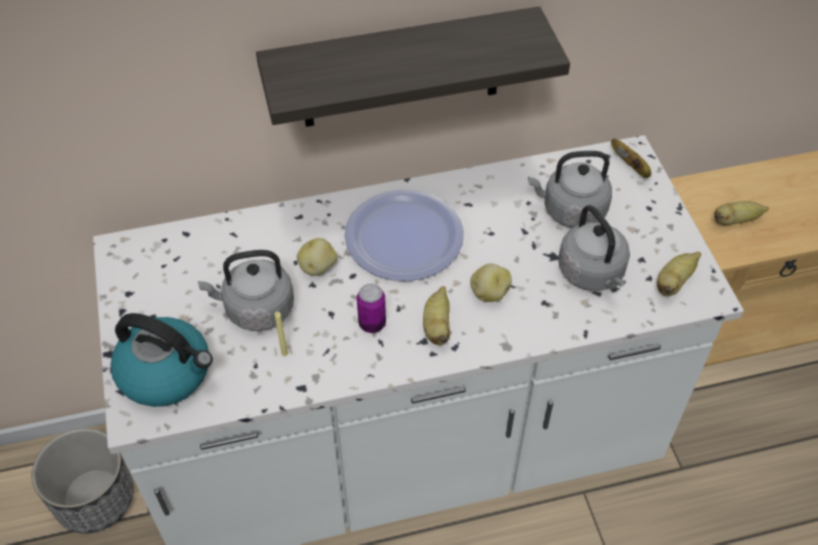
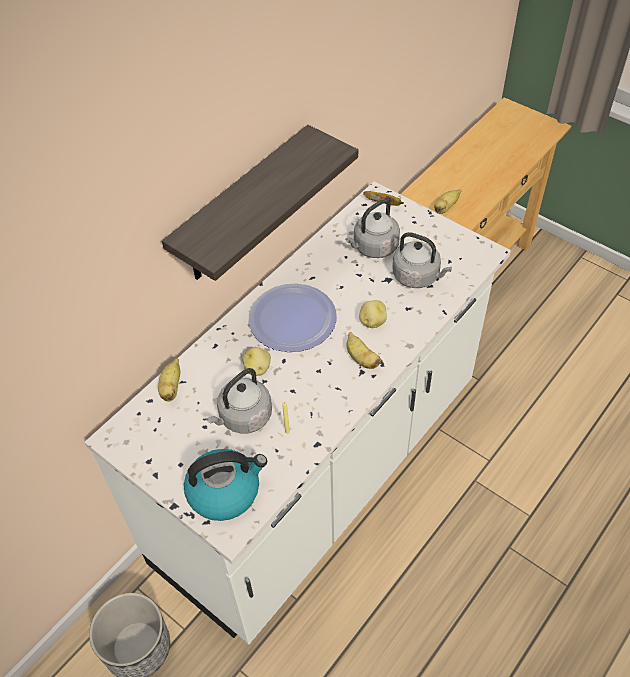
camera: 35 degrees left, 0 degrees up
can [357,284,386,333] -> none
banana [657,252,701,296] -> banana moved to [158,358,180,402]

